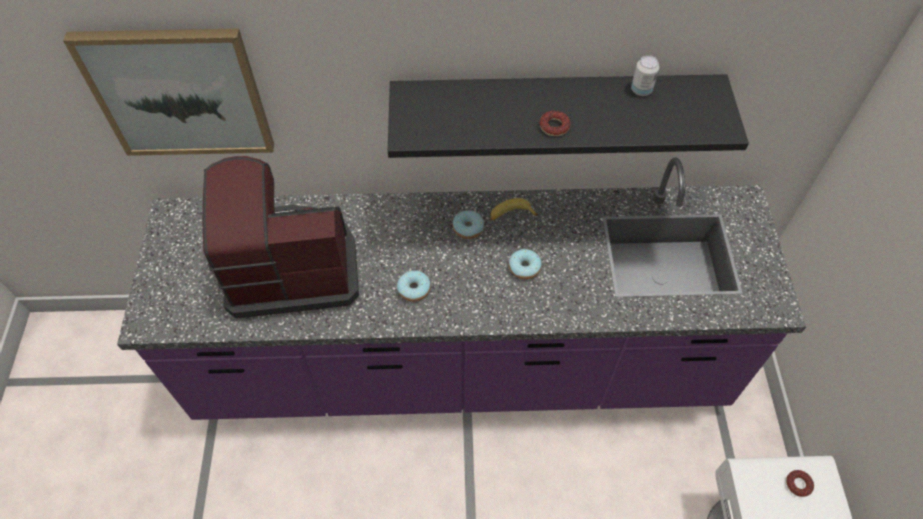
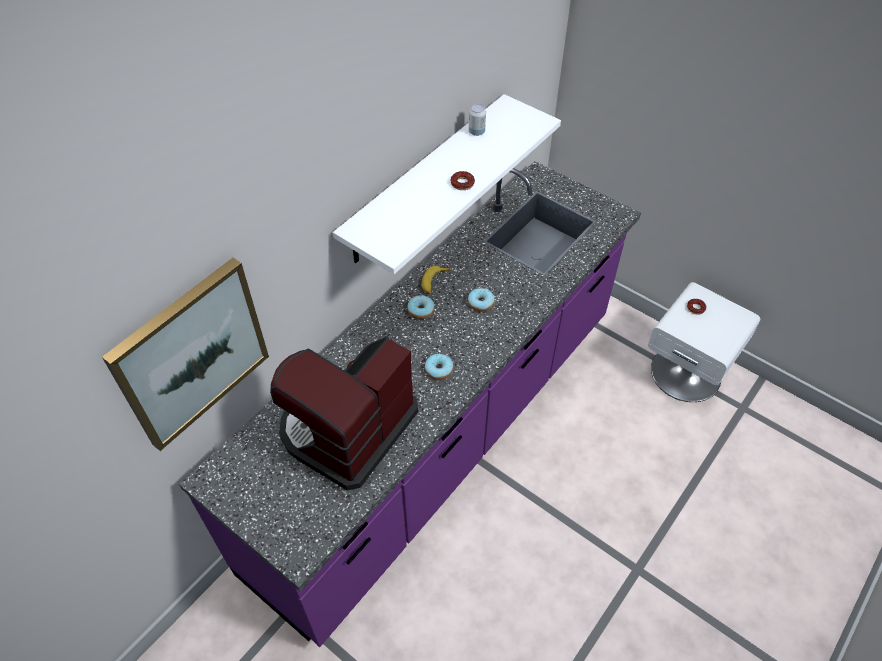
camera: 50 degrees left, 5 degrees down
black shelf [388,74,749,158] -> white shelf [333,94,561,274]

